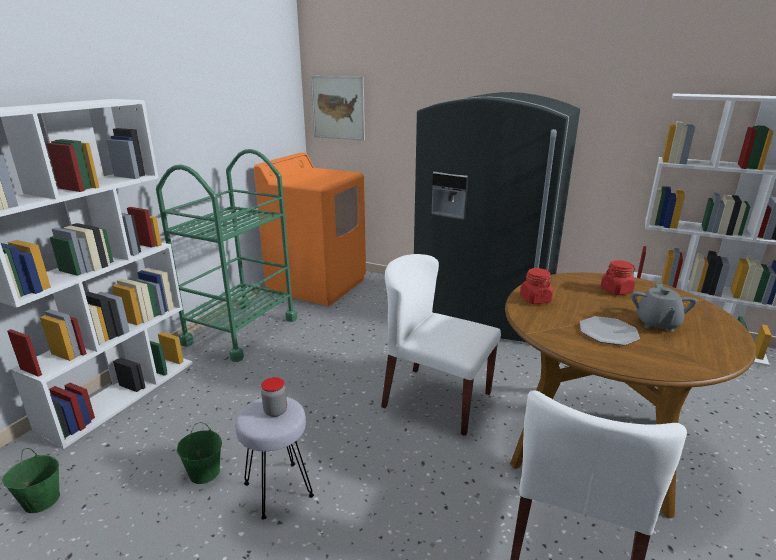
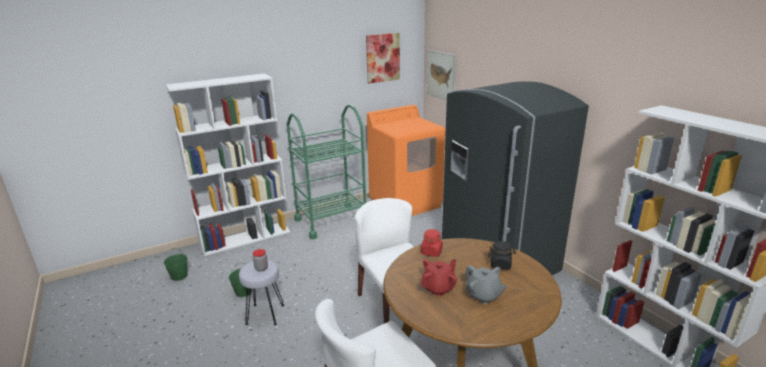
camera: 35 degrees right, 0 degrees up
plate [580,316,640,345] -> red teapot [421,259,457,297]
red jar [601,260,635,295] -> black jar [488,241,516,270]
grey teapot [631,283,697,332] -> grey teapot turned 90 degrees counterclockwise [465,265,507,305]
none -> picture [366,33,400,84]

